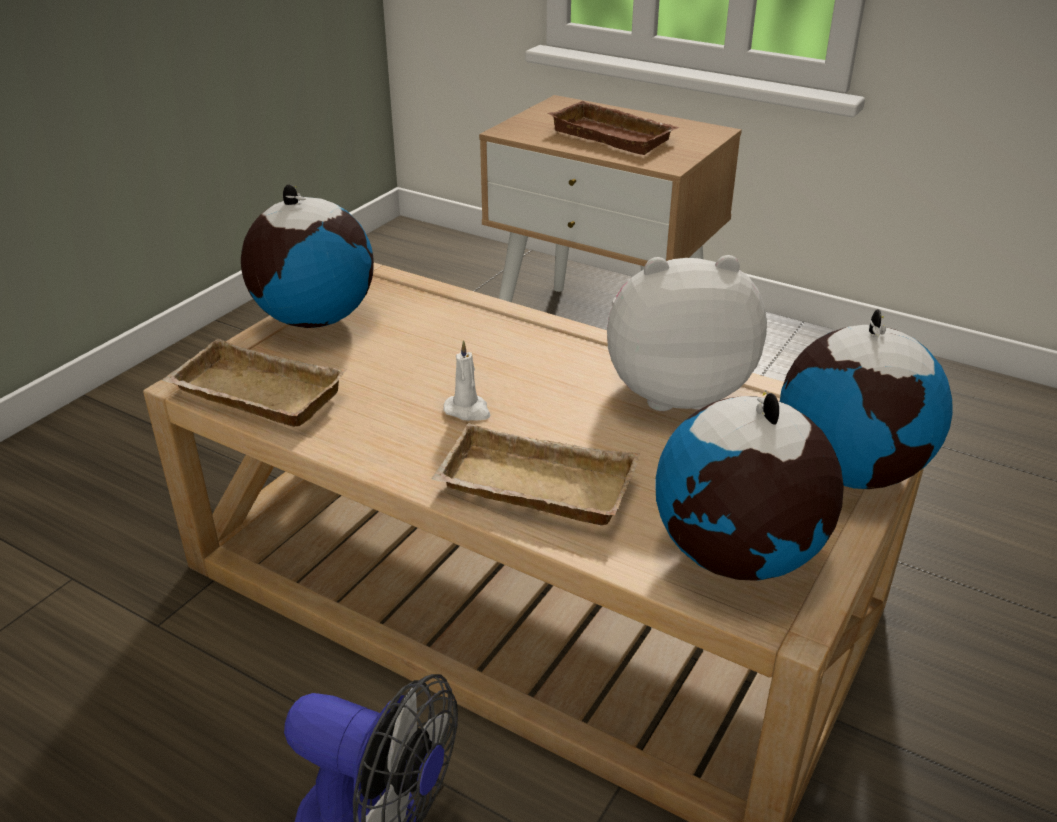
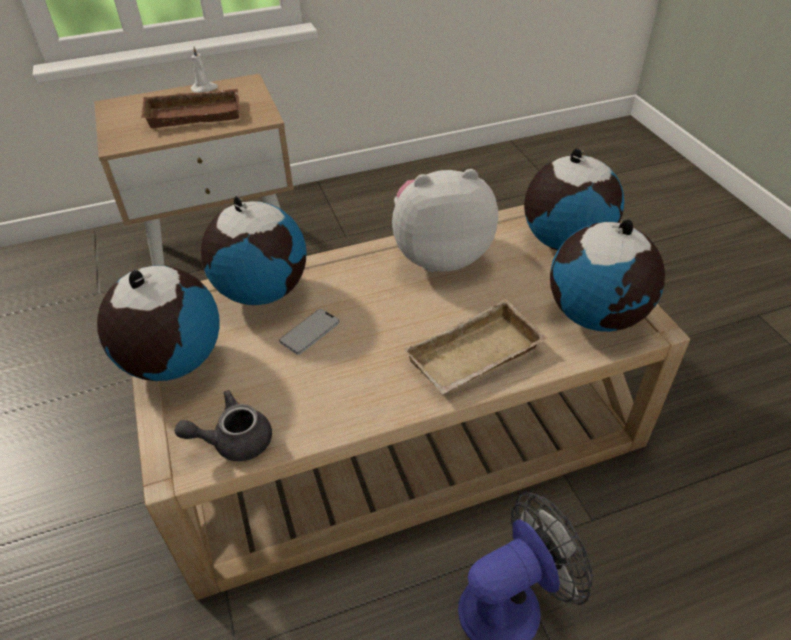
camera: 50 degrees left, 10 degrees up
beige tray [162,339,346,427] -> grey teapot [174,390,272,462]
white candle [443,340,491,421] -> white candle moved to [191,47,218,93]
plush toy [607,255,767,411] -> plush toy turned 45 degrees clockwise [392,169,498,272]
none -> globe [201,196,307,305]
none -> phone [279,309,340,355]

